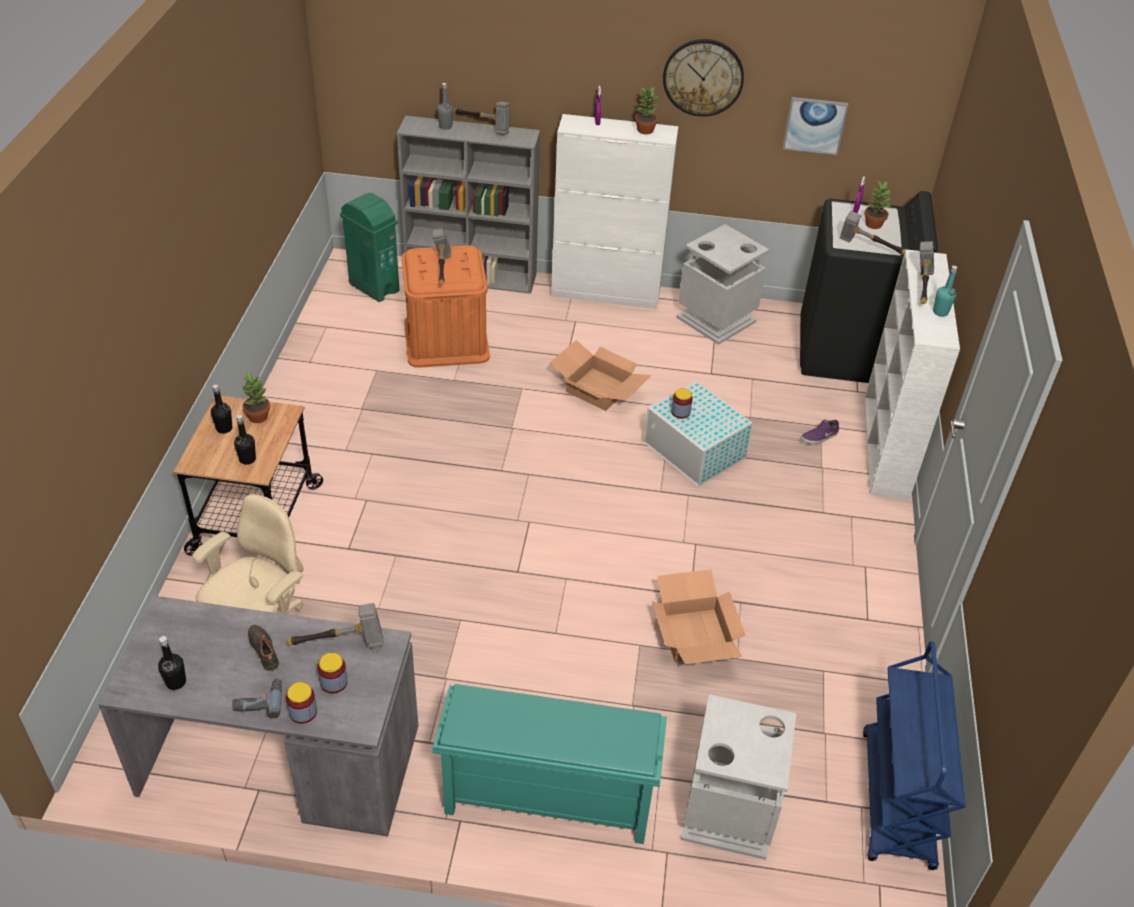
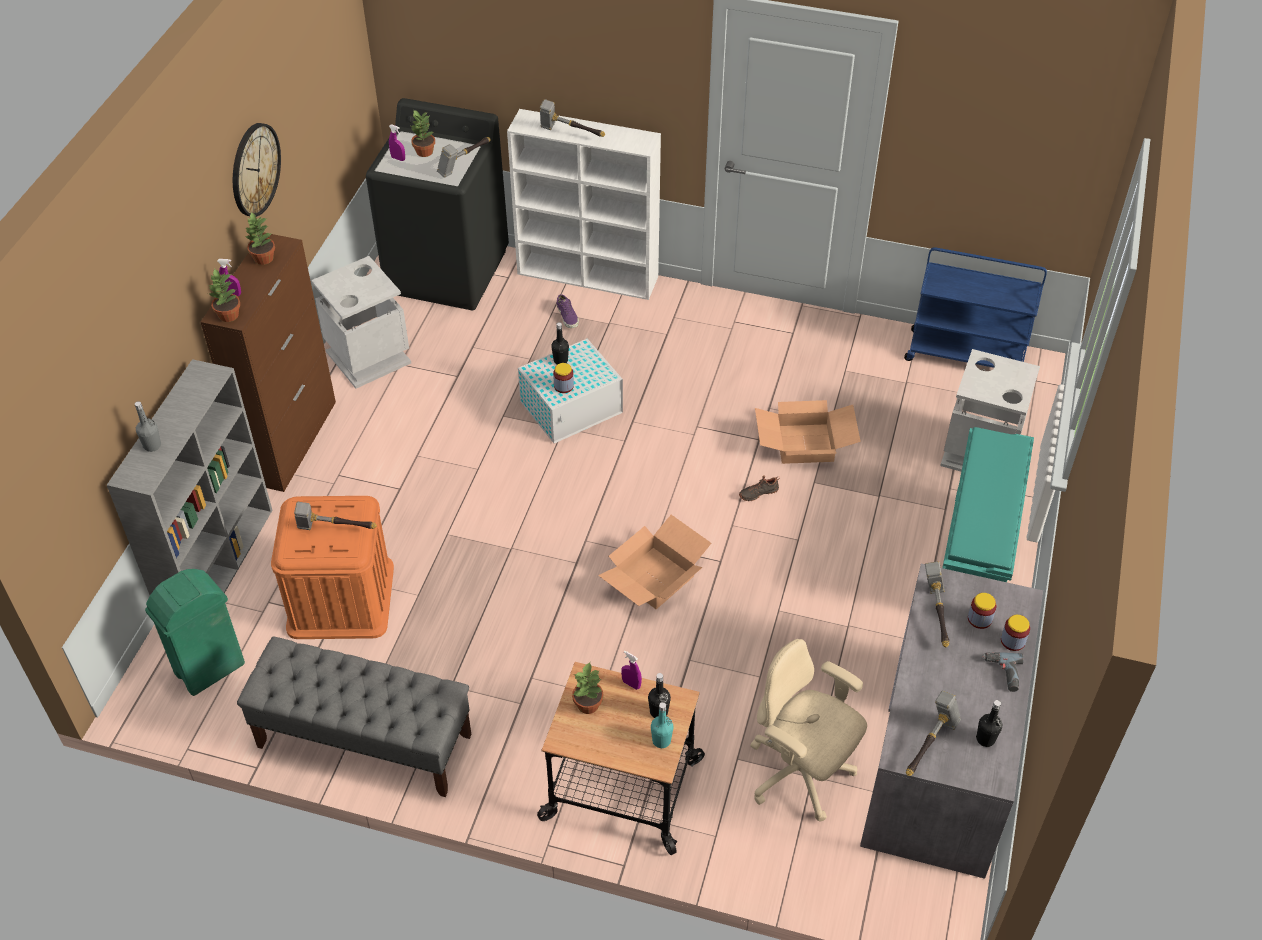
camera: 80 degrees left, 5 degrees up
black bottle [211,384,232,434] -> black bottle moved to [551,322,569,365]
black shoe [248,625,279,671] -> black shoe moved to [739,475,780,501]
hammer [453,102,510,135] -> hammer moved to [906,691,961,776]
cardboard box [550,340,652,411] -> cardboard box moved to [598,515,711,609]
white cabinet [551,114,678,309] -> brown cabinet [201,232,336,492]
picture [783,97,848,155] -> none
turquoise bottle [933,265,958,317] -> turquoise bottle moved to [651,702,674,748]
none -> potted plant [208,268,240,322]
none -> grey bench [237,636,472,797]
none -> purple spray bottle [621,651,642,690]

